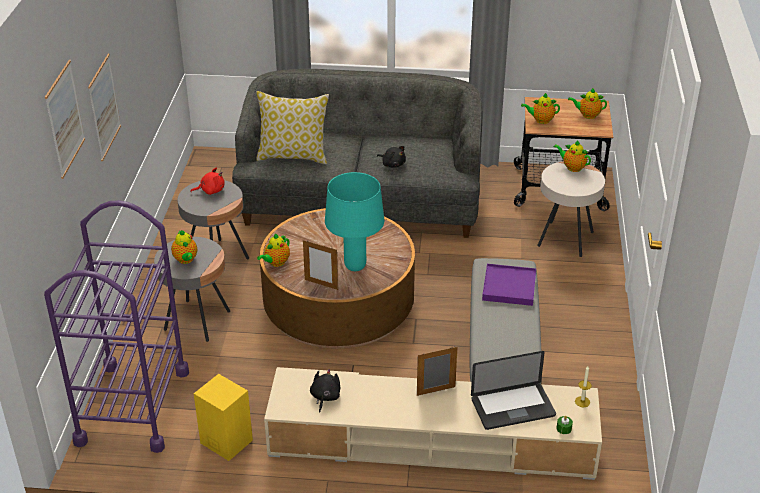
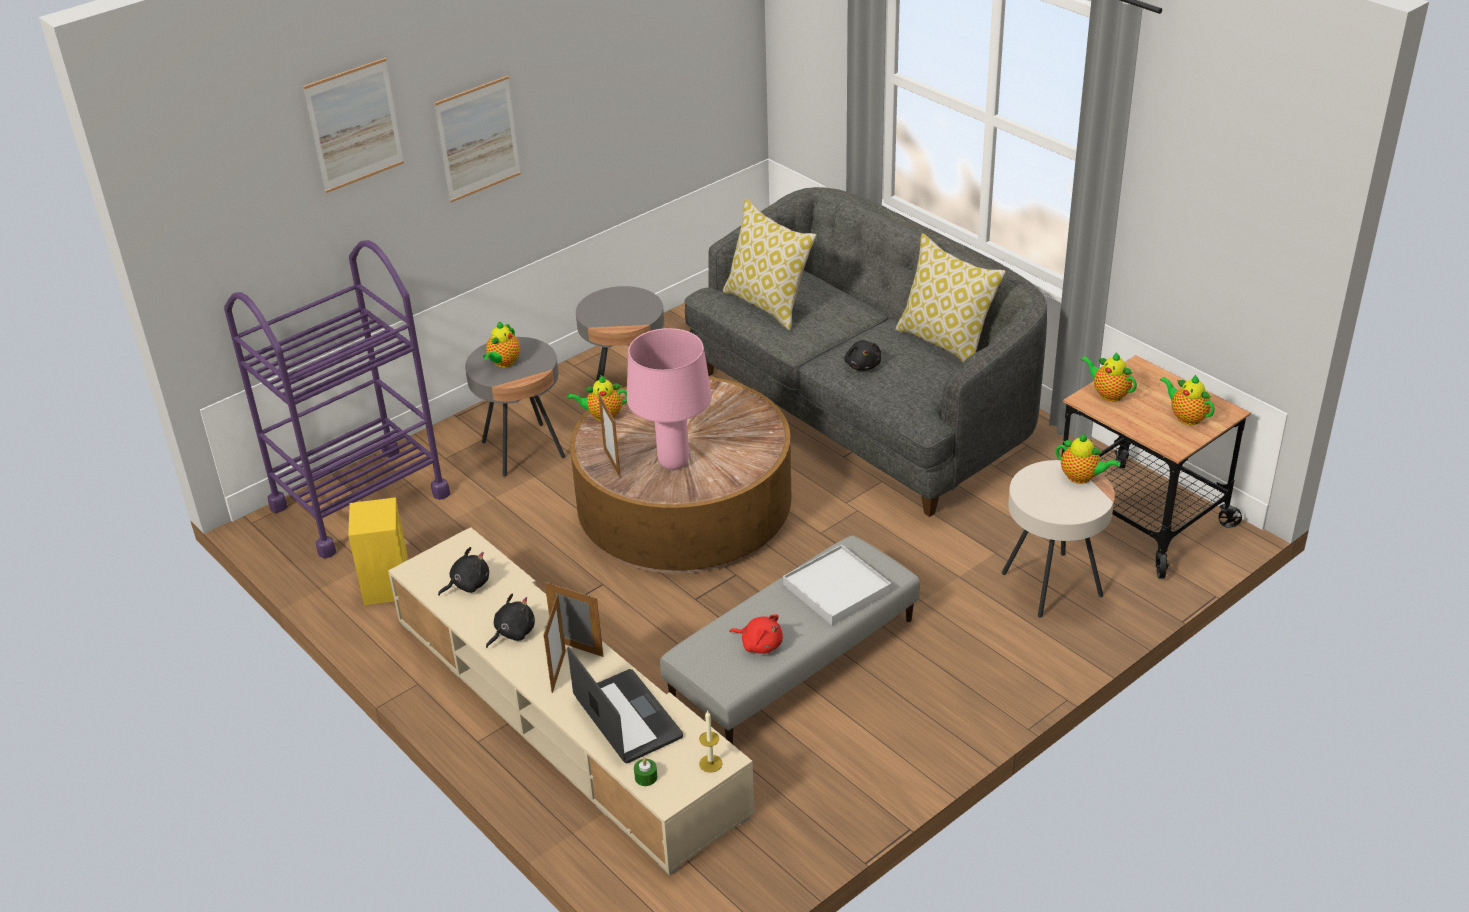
camera: 45 degrees right, 0 degrees up
red plush toy [190,168,225,195] -> red plush toy moved to [730,614,783,654]
turquoise table lamp [325,172,384,271] -> pink table lamp [627,328,712,470]
laptop [471,351,556,430] -> laptop turned 150 degrees counterclockwise [567,647,683,763]
purple tray [482,264,536,306] -> white tray [783,545,891,625]
teapot [554,140,591,172] -> teapot turned 135 degrees clockwise [1056,434,1120,484]
none -> black plush toy [486,594,535,648]
none -> picture frame [543,593,566,693]
none -> pillow [895,233,1006,362]

